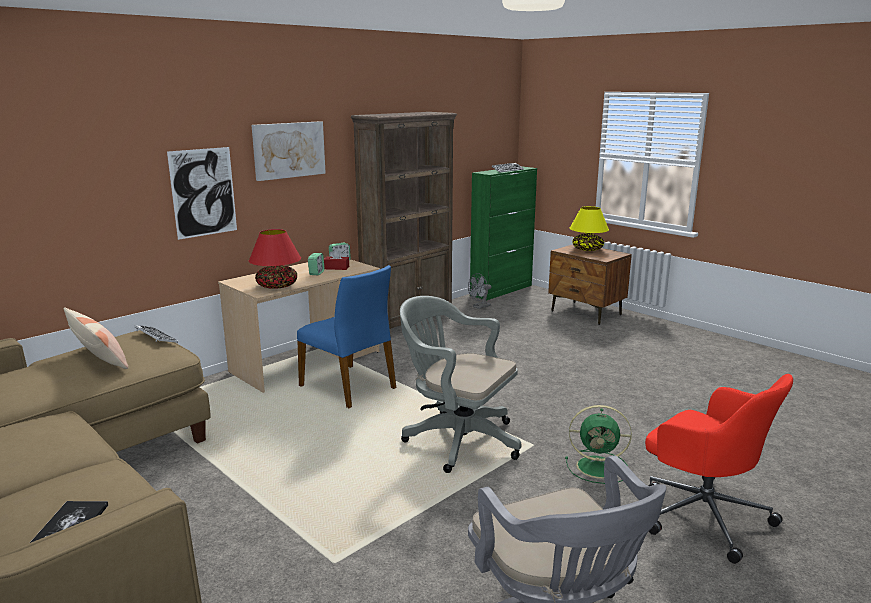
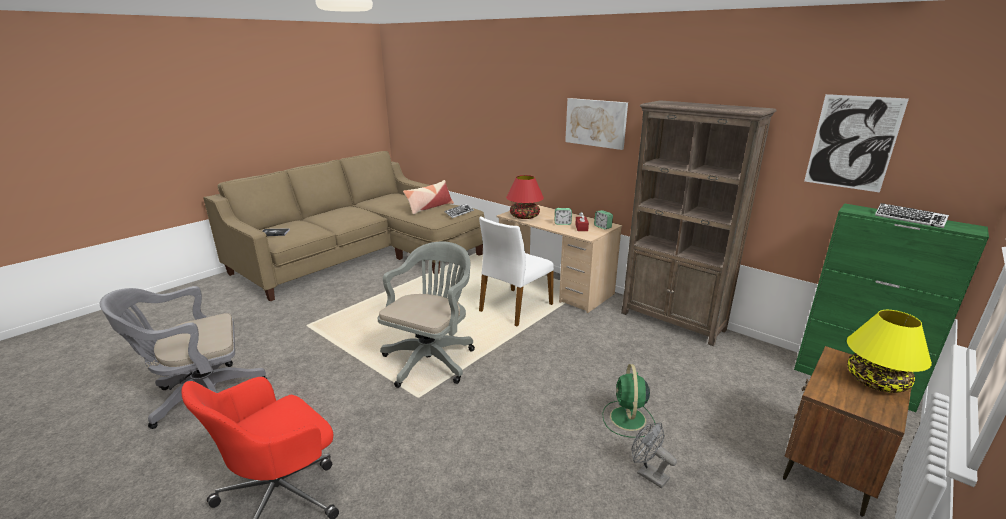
camera: 85 degrees right, 5 degrees up
picture [167,147,237,240] -> picture moved to [804,94,909,192]
blue chair [297,265,396,408] -> white chair [479,216,554,326]
grey fan [468,273,491,309] -> grey fan moved to [631,423,677,488]
green fan [565,405,632,484] -> green fan moved to [602,364,655,438]

